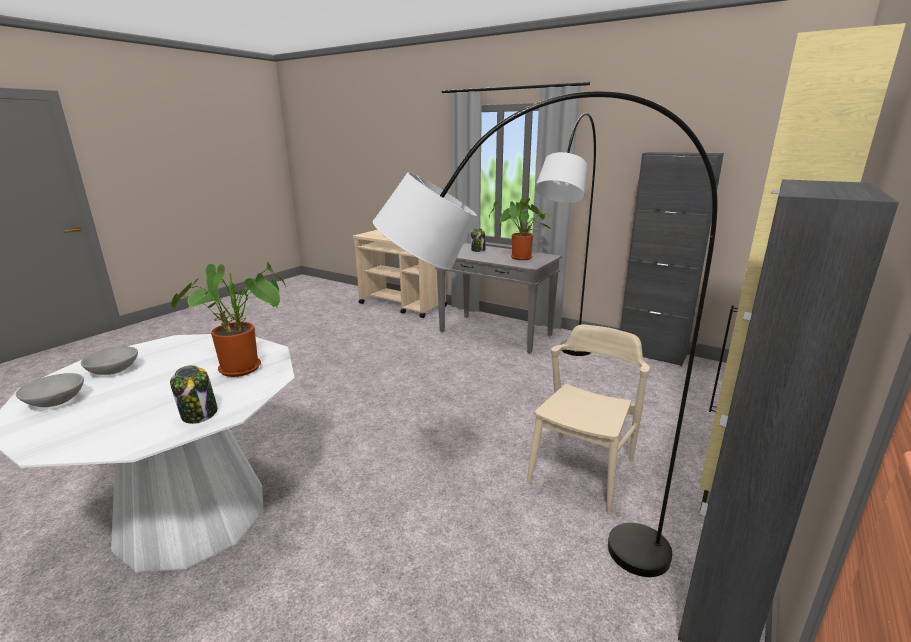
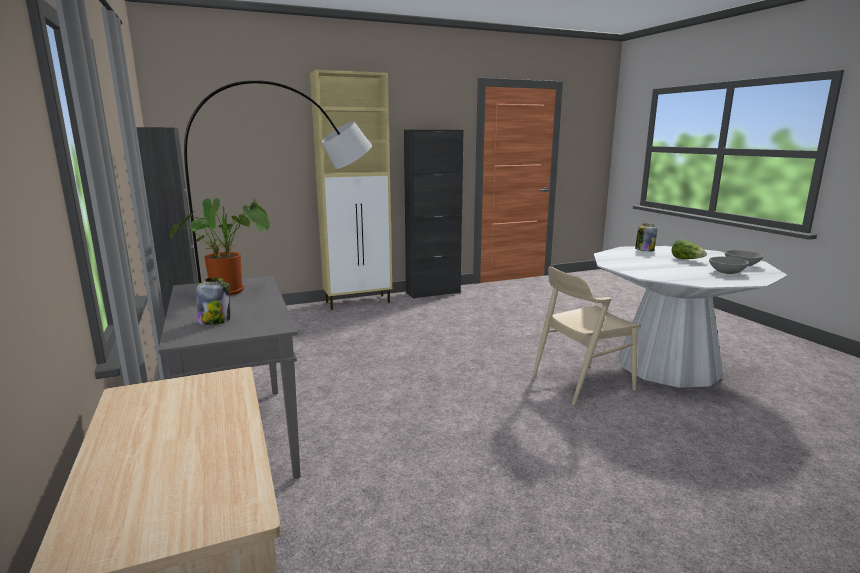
camera: 145 degrees left, 5 degrees down
potted plant [171,261,286,377] -> none
grey floor lamp [373,91,717,577] -> none
beige chair [527,324,650,514] -> beige chair moved to [532,266,641,405]
none -> lettuce [671,239,707,259]

